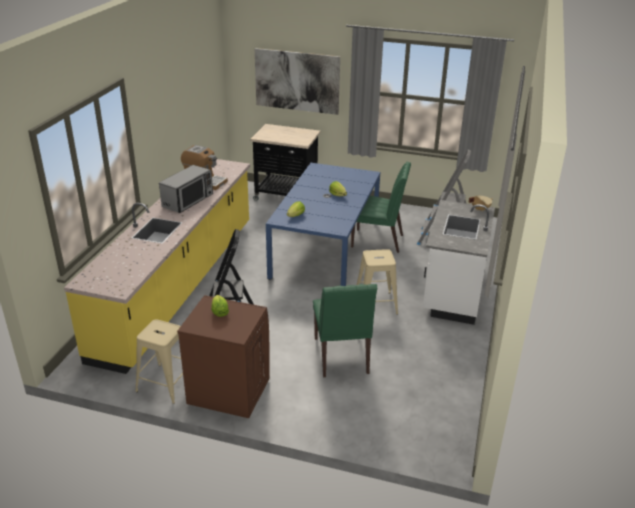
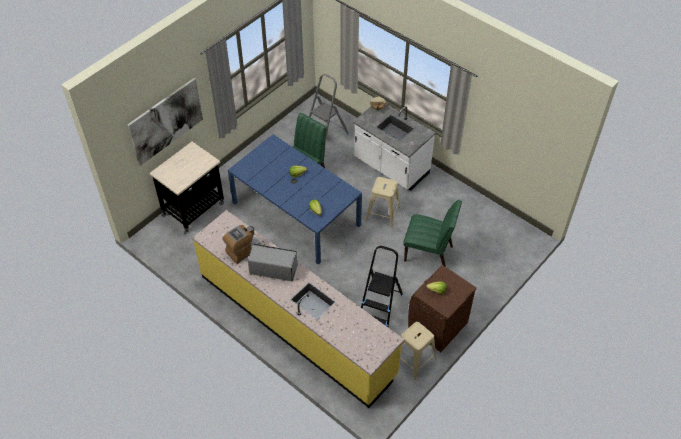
camera: 65 degrees left, 20 degrees up
microwave [159,165,213,213] -> microwave turned 45 degrees counterclockwise [248,244,297,281]

